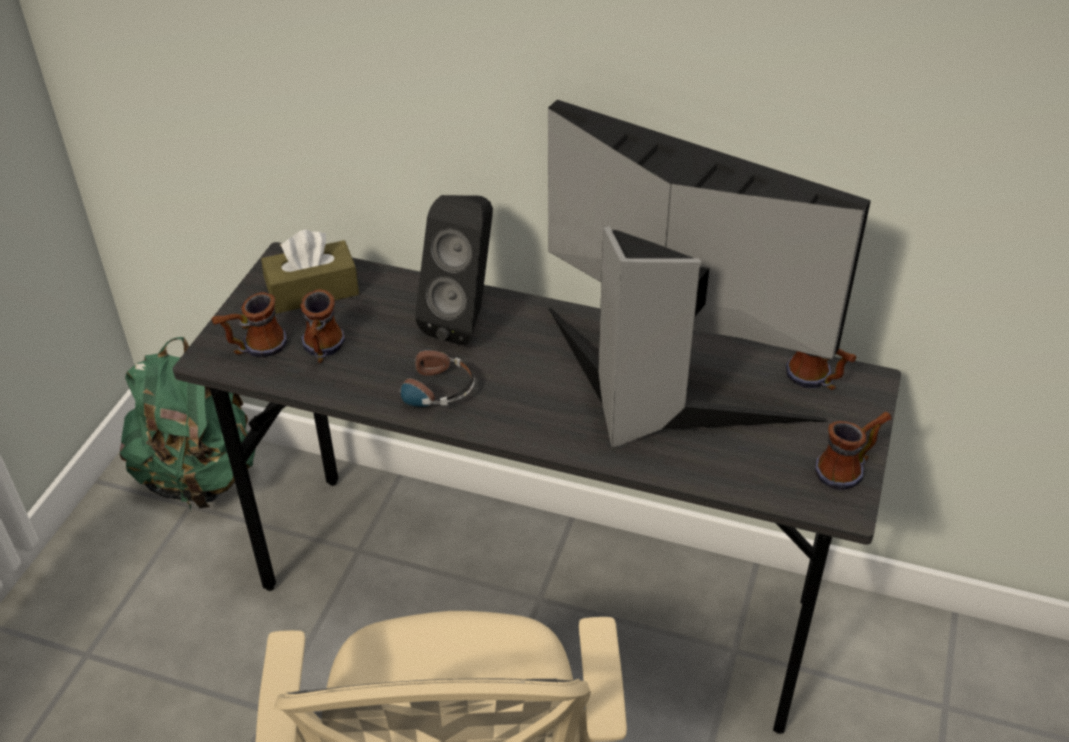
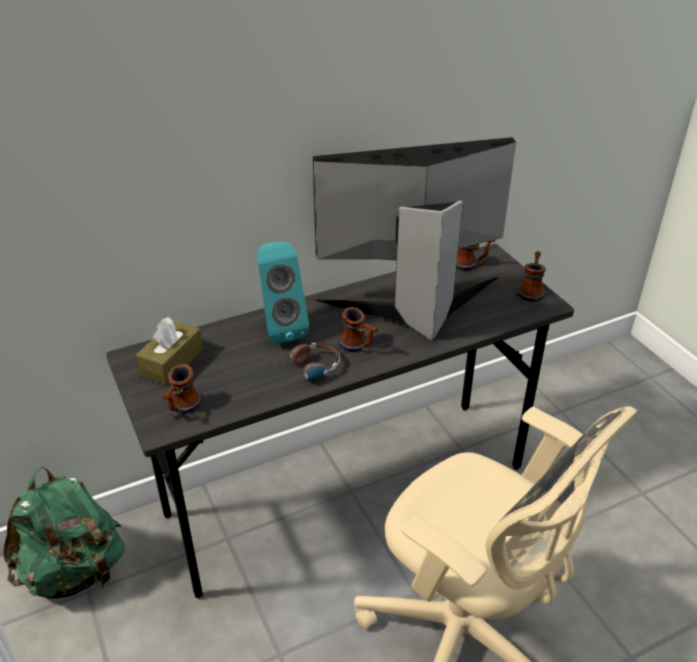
camera: 45 degrees left, 5 degrees down
mug [300,289,345,363] -> mug moved to [339,307,379,353]
black speaker [415,195,493,345] -> turquoise speaker [257,242,309,344]

